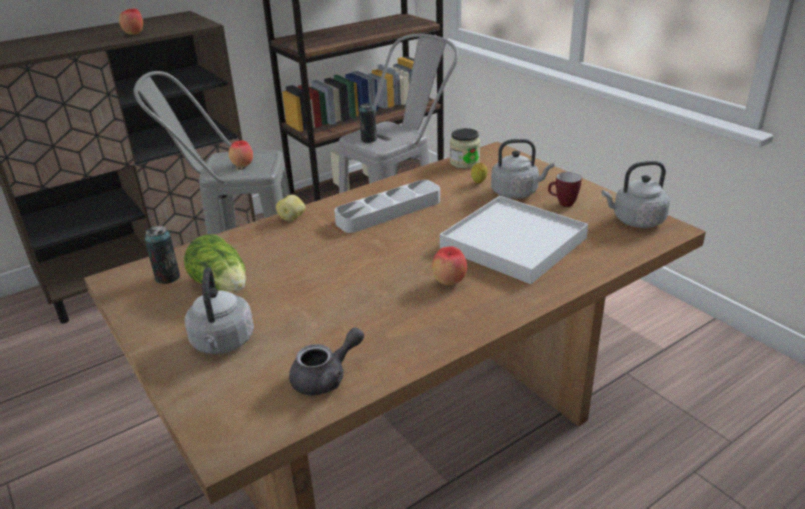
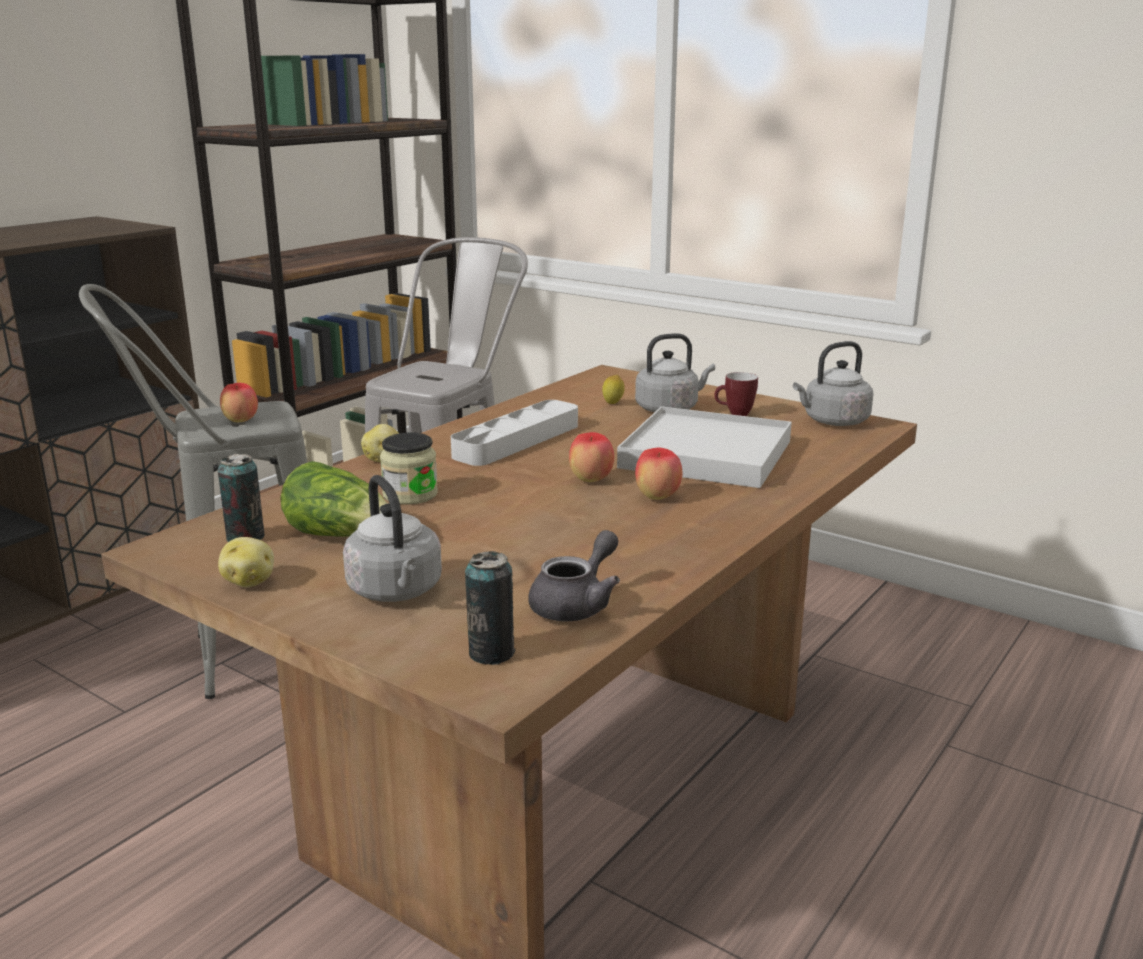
camera: 20 degrees left, 10 degrees down
apple [119,9,143,35] -> apple moved to [569,432,614,482]
can [359,103,377,143] -> can moved to [465,551,515,665]
jar [450,128,480,169] -> jar moved to [380,433,438,505]
none -> potato [218,537,274,587]

